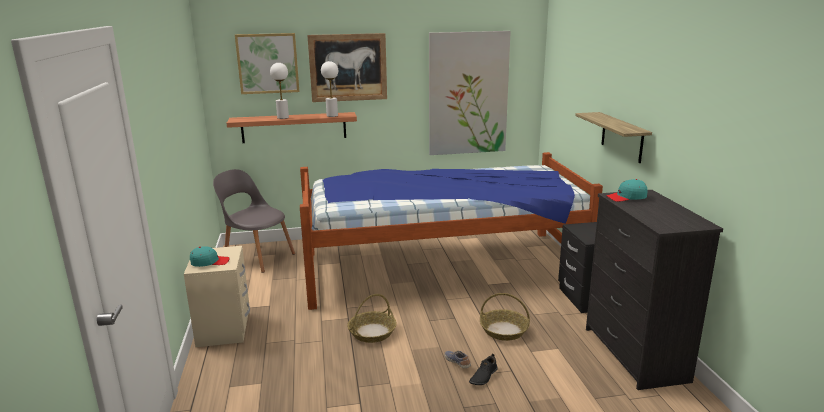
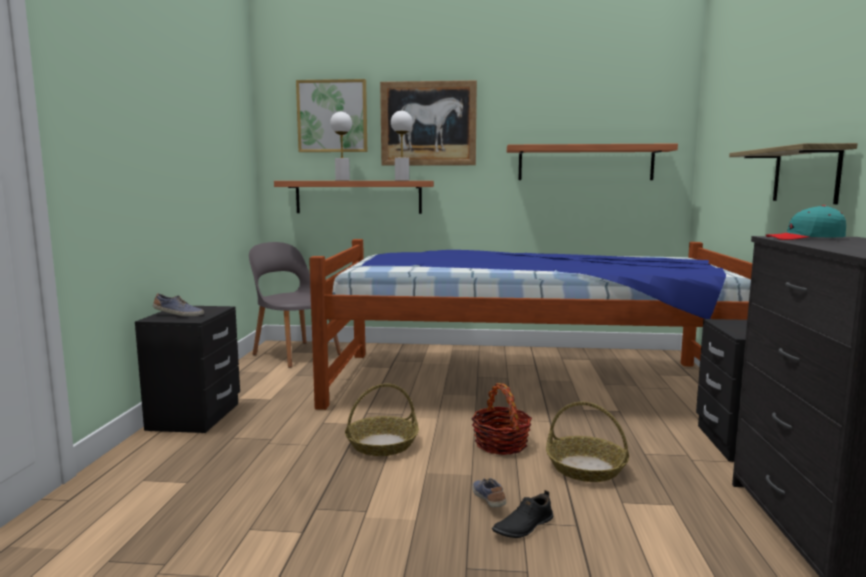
camera: 15 degrees right, 10 degrees down
beige nightstand [184,246,250,347] -> black nightstand [135,306,240,433]
turquoise cap [190,246,230,267] -> shoe [153,293,204,317]
picture [429,31,511,155] -> shelf [507,143,678,180]
none -> basket [471,383,532,455]

